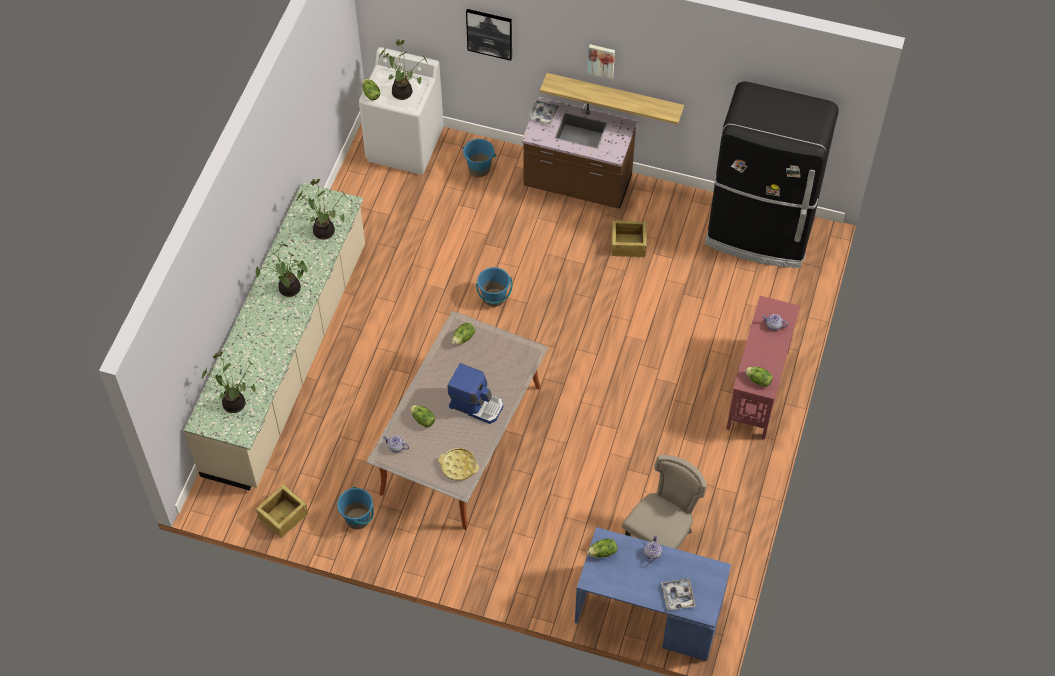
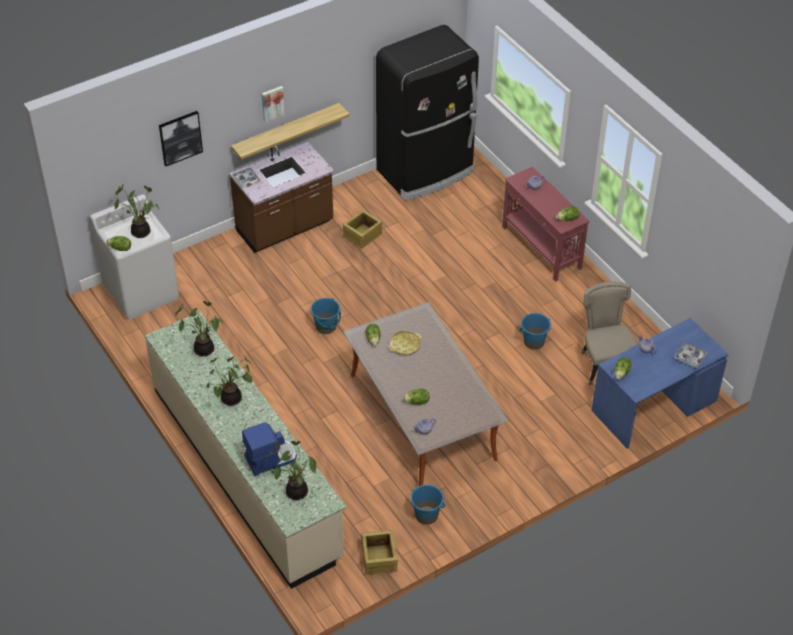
camera: 50 degrees left, 10 degrees down
yellow tray [438,448,479,481] -> yellow tray moved to [388,331,422,355]
coffee machine [447,363,503,424] -> coffee machine moved to [242,422,297,476]
blue bucket [462,139,497,177] -> blue bucket moved to [519,313,551,350]

